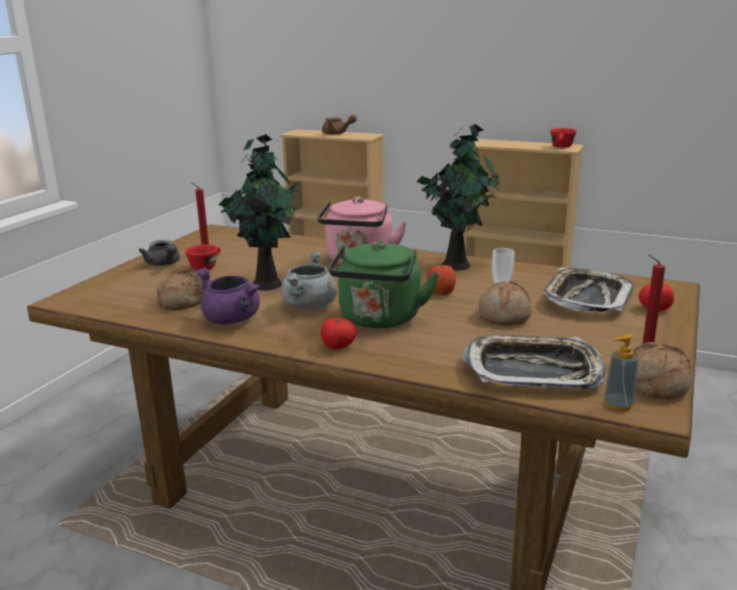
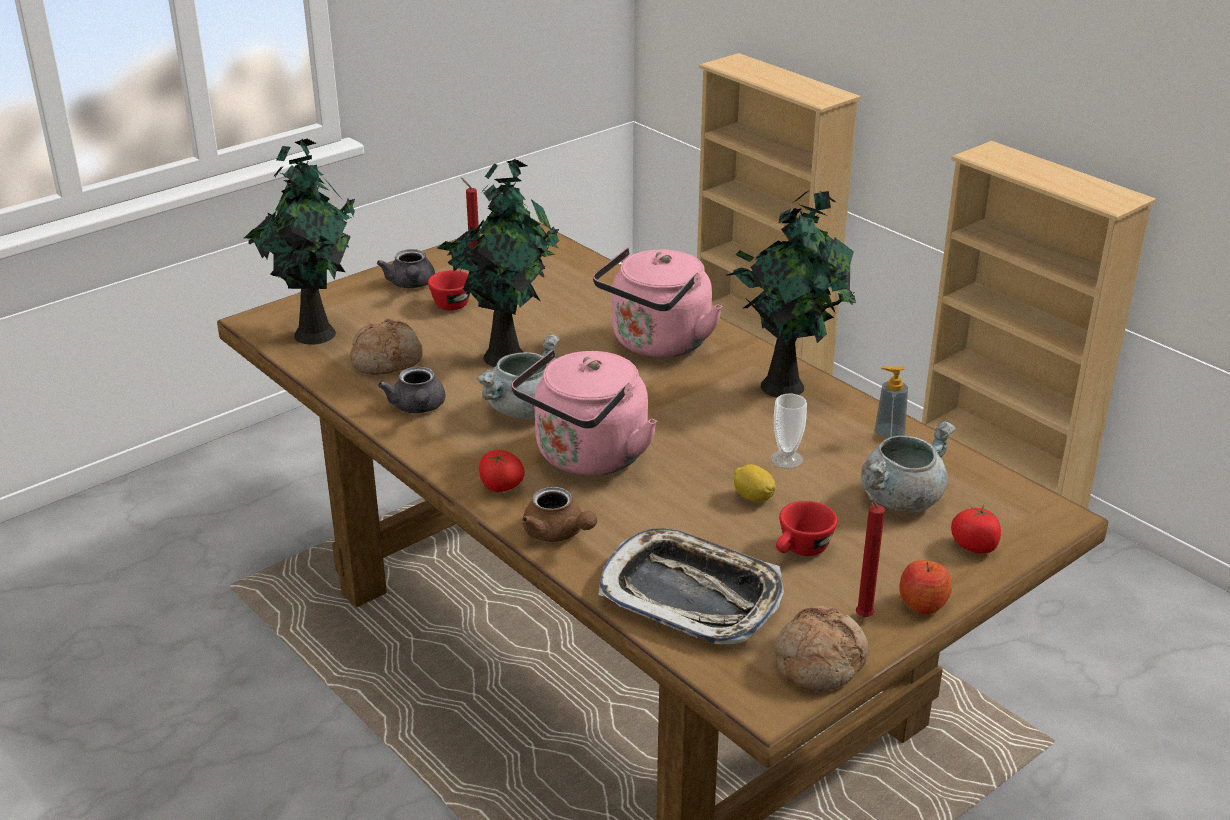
camera: 25 degrees right, 10 degrees up
purple cooking pot [195,268,260,324] -> grey teapot [378,366,445,413]
brown teapot [322,115,357,135] -> brown teapot moved to [522,487,597,542]
green kettle [329,241,439,328] -> pink kettle [511,350,657,476]
apple [427,263,456,295] -> apple moved to [899,560,952,615]
bread [479,281,532,325] -> lemon [734,464,776,502]
tray [544,267,634,312] -> grey cooking pot [861,421,955,513]
red cup [550,128,577,147] -> red cup moved to [776,501,837,556]
soap dispenser [604,334,638,411] -> soap dispenser moved to [874,366,908,441]
none -> potted plant [244,139,355,345]

